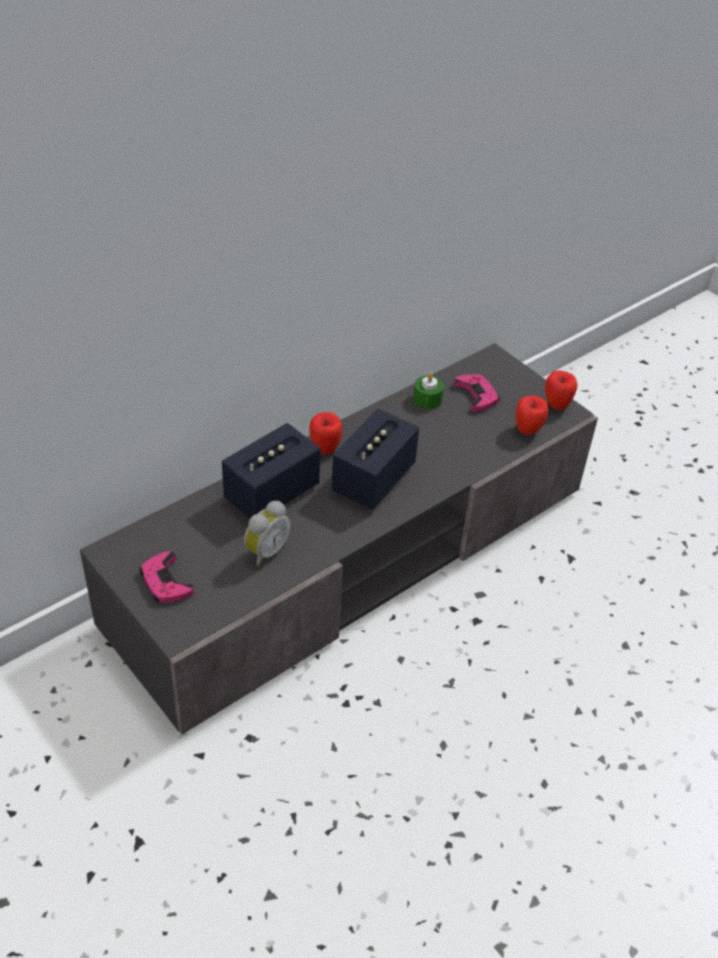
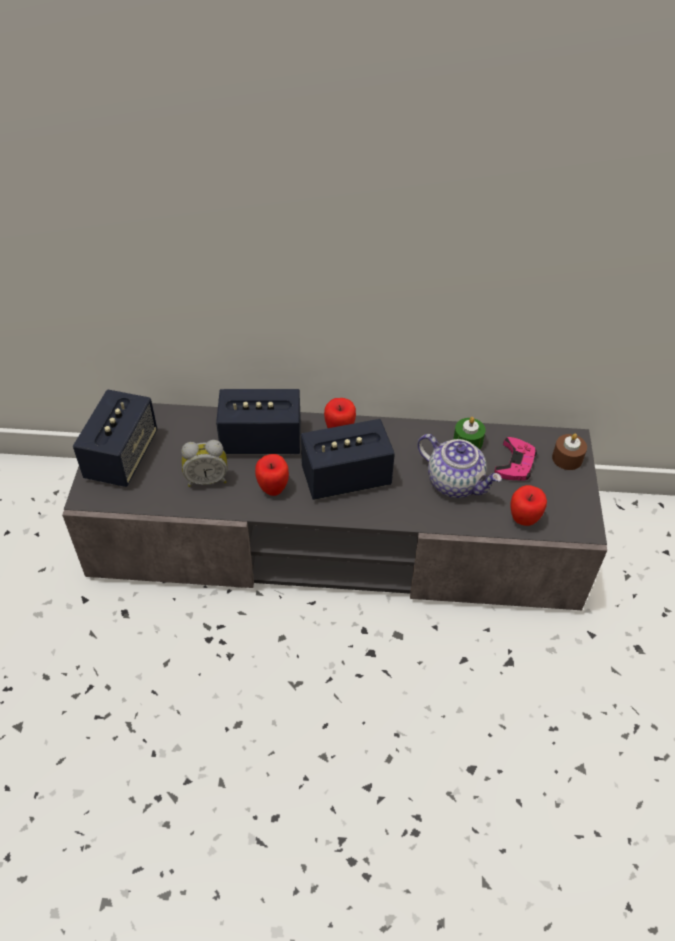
camera: 45 degrees right, 5 degrees up
pink game controller [139,551,194,603] -> speaker [73,390,158,487]
apple [545,370,578,410] -> apple moved to [255,454,289,496]
none -> teapot [417,434,502,498]
none -> brown candle [552,433,587,470]

